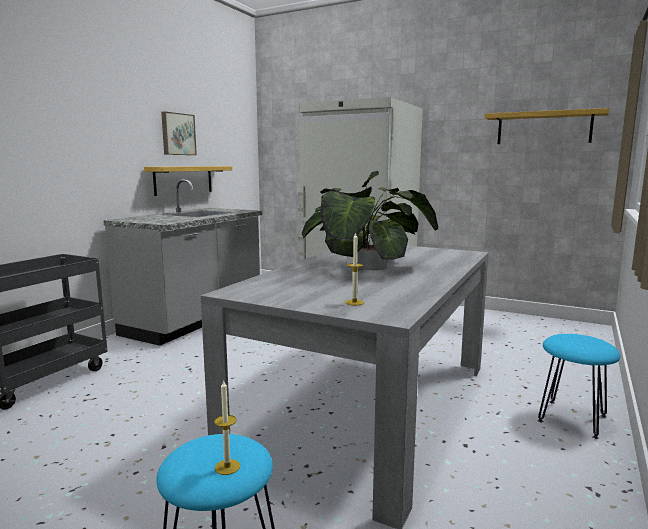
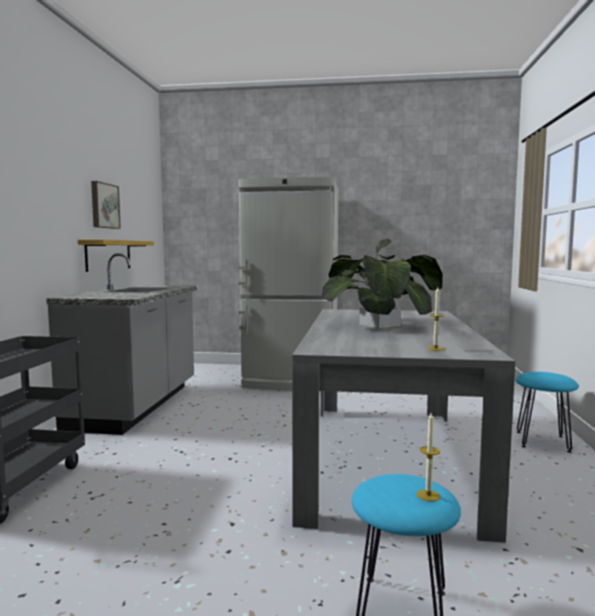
camera: 20 degrees left, 5 degrees down
shelf [484,108,609,144] -> none

